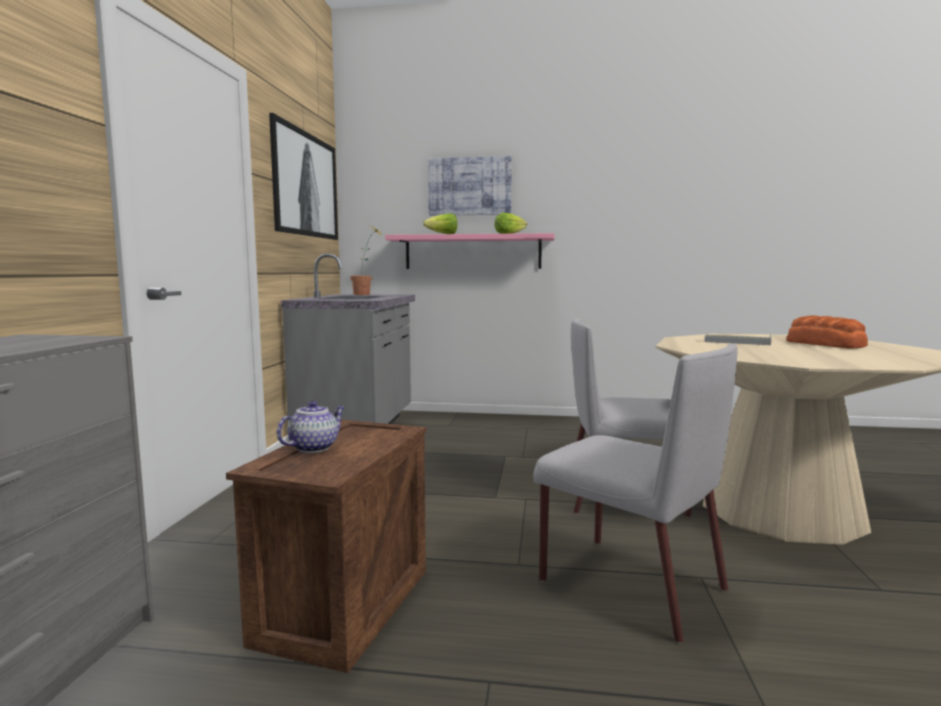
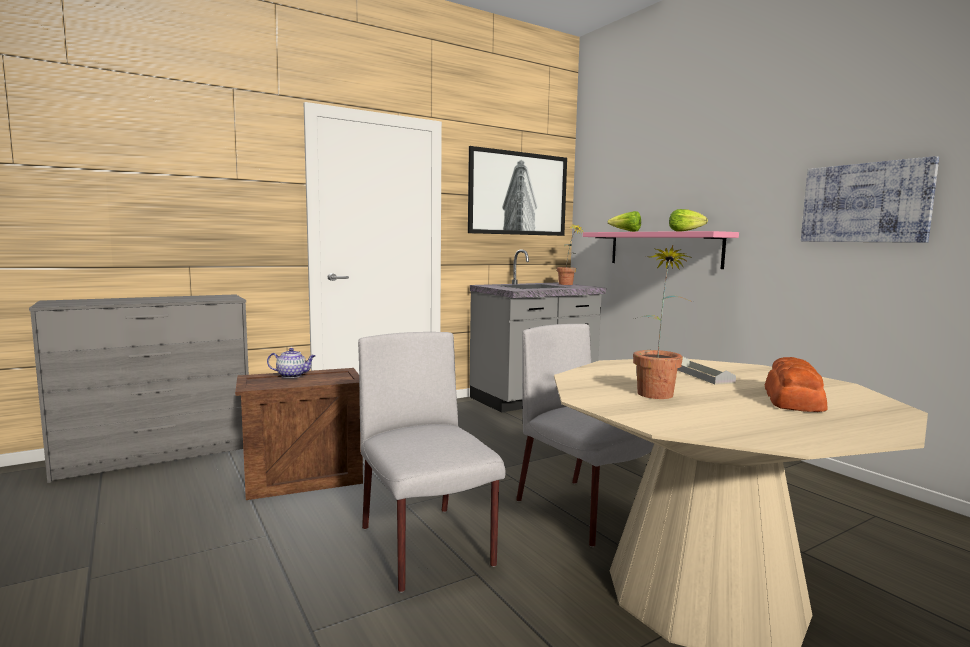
camera: 50 degrees right, 0 degrees up
picture [428,156,512,216] -> picture moved to [801,156,939,243]
grey chair [533,343,738,643] -> grey chair turned 150 degrees clockwise [358,332,506,592]
none -> potted plant [633,245,693,399]

